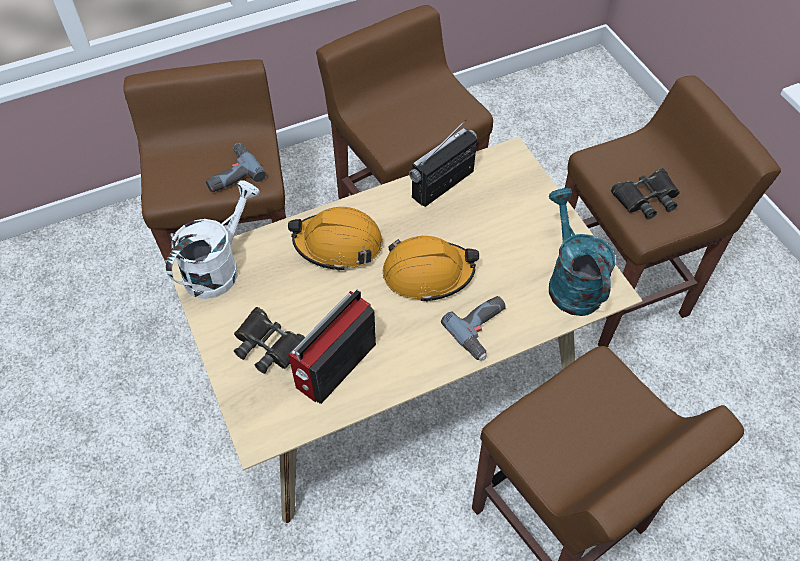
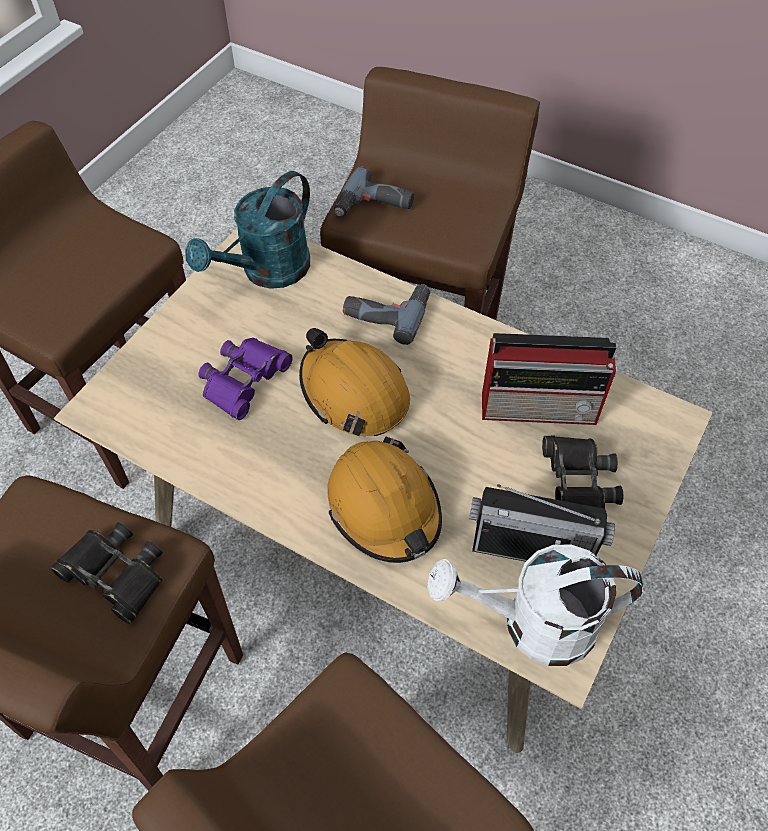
camera: 125 degrees left, 0 degrees up
power drill [206,143,266,192] -> power drill moved to [334,166,414,216]
radio [409,119,477,207] -> radio moved to [469,484,615,562]
black binoculars [611,168,680,220] -> black binoculars moved to [50,522,163,624]
none -> purple binoculars [198,338,293,420]

